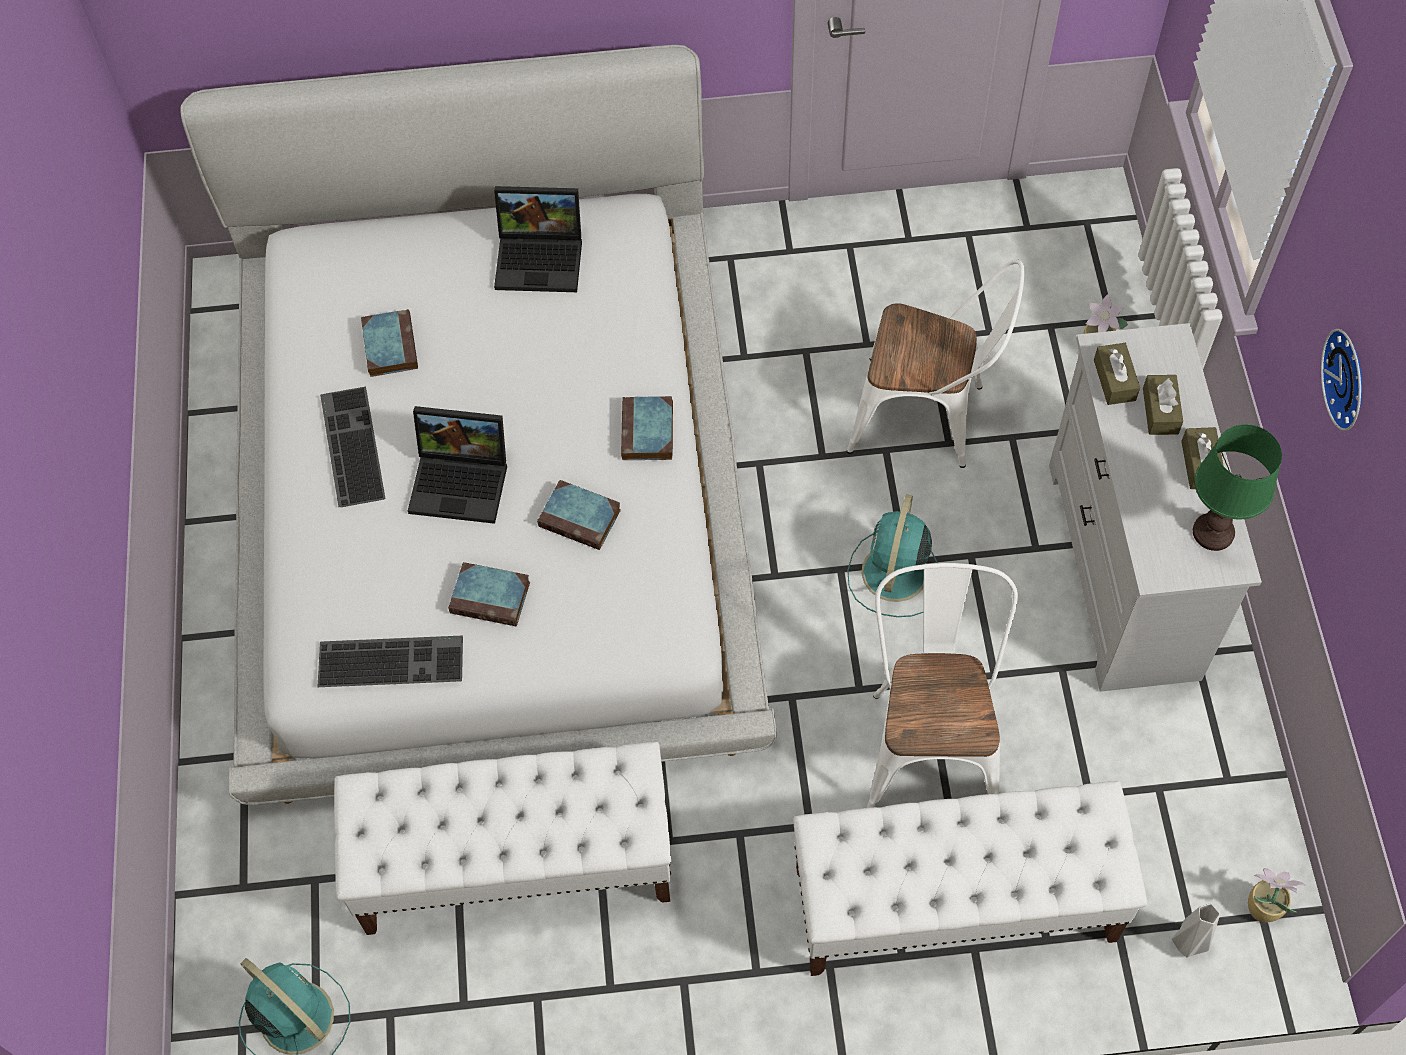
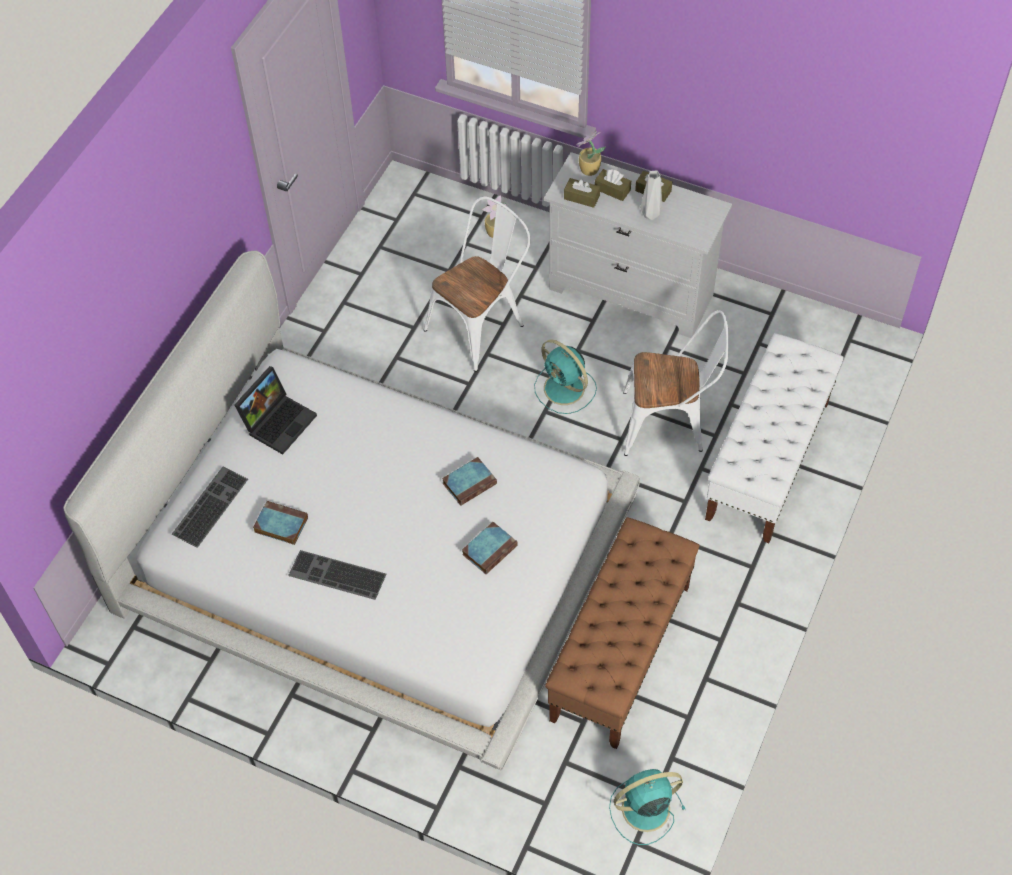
camera: 60 degrees left, 5 degrees down
keyboard [318,636,463,687] -> keyboard moved to [172,467,248,548]
white bench [334,742,671,935] -> brown bench [545,517,700,749]
laptop [408,406,507,524] -> none
book [621,396,673,460] -> none
white chair [867,563,1018,808] -> white chair turned 150 degrees clockwise [623,310,729,456]
grey vase [1172,903,1220,958] -> grey vase moved to [640,171,662,220]
green table lamp [1193,424,1282,551] -> none
potted plant [1248,868,1306,923] -> potted plant moved to [577,131,606,176]
wall clock [1321,329,1362,431] -> none

